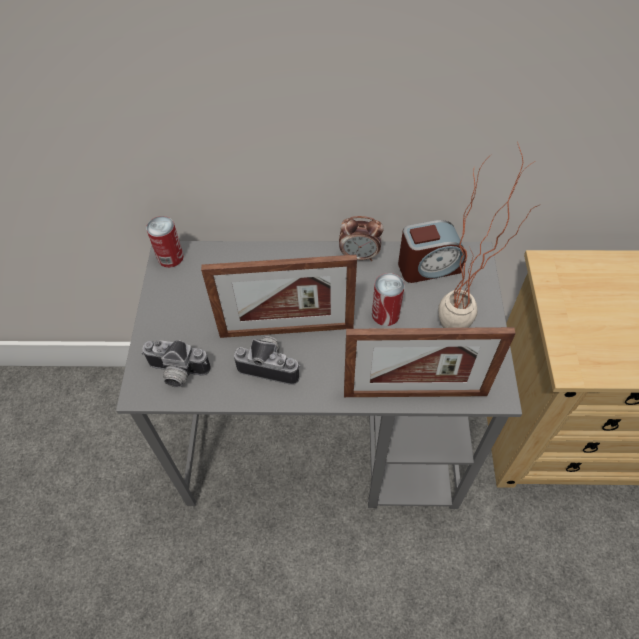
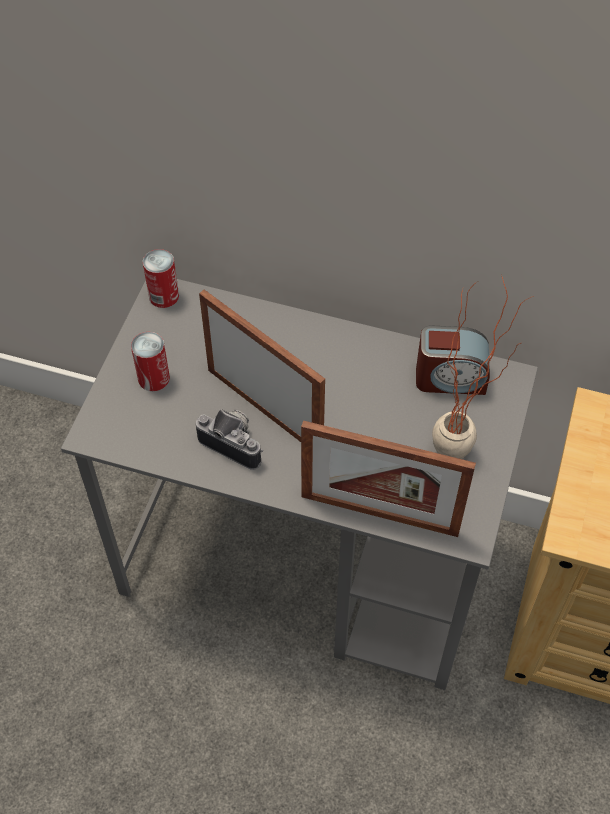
camera: 15 degrees right, 0 degrees up
camera [141,340,211,388] -> none
picture frame [201,255,357,338] -> picture frame turned 150 degrees counterclockwise [199,290,325,442]
alarm clock [339,216,384,261] -> none
can [372,273,405,326] -> can moved to [131,332,170,391]

